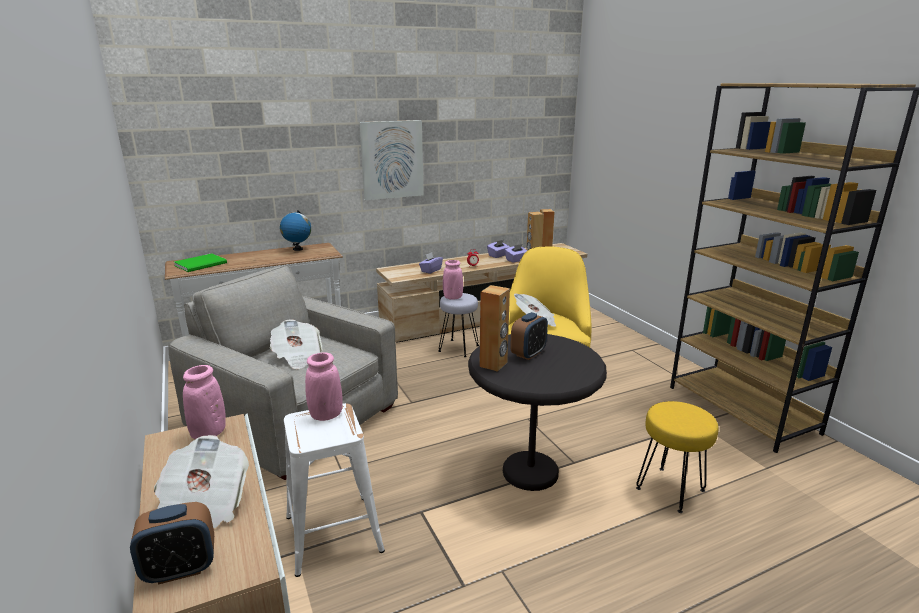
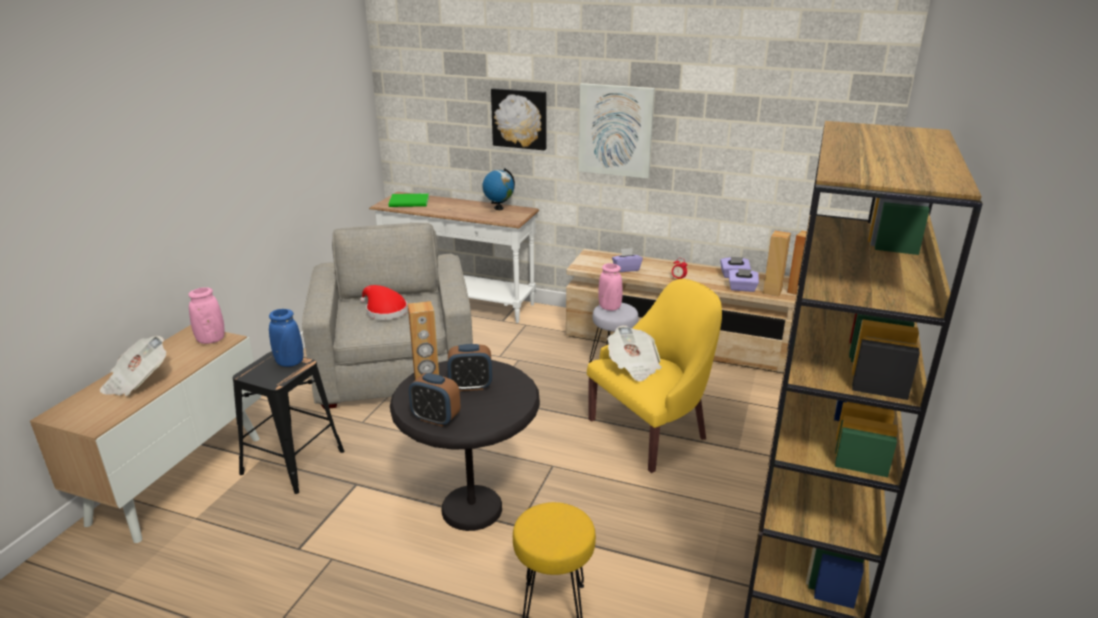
camera: 45 degrees right, 5 degrees up
alarm clock [130,502,214,585] -> alarm clock moved to [409,373,461,427]
newspaper [270,319,322,369] -> red hat [360,285,408,320]
white stool [284,403,385,577] -> black stool [233,351,344,494]
pink vase [305,352,343,421] -> blue vase [269,309,303,367]
none -> picture [491,88,546,150]

